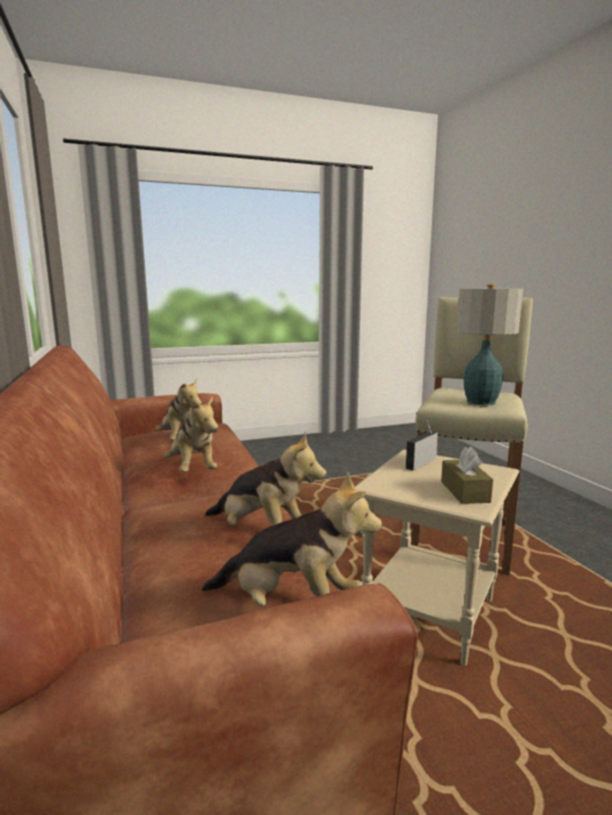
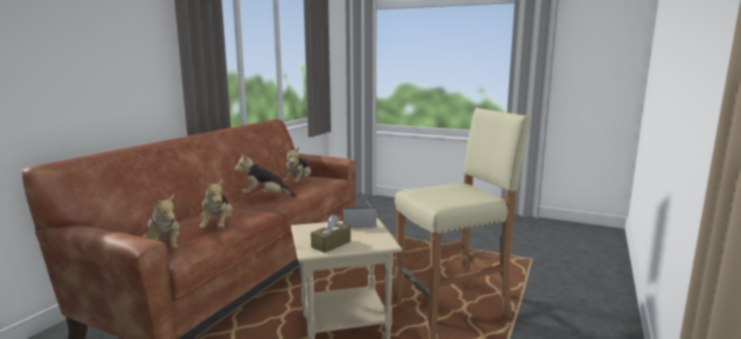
camera: 45 degrees right, 0 degrees up
plush toy [163,396,218,472] -> plush toy turned 75 degrees clockwise [235,154,297,197]
table lamp [457,284,523,405] -> none

